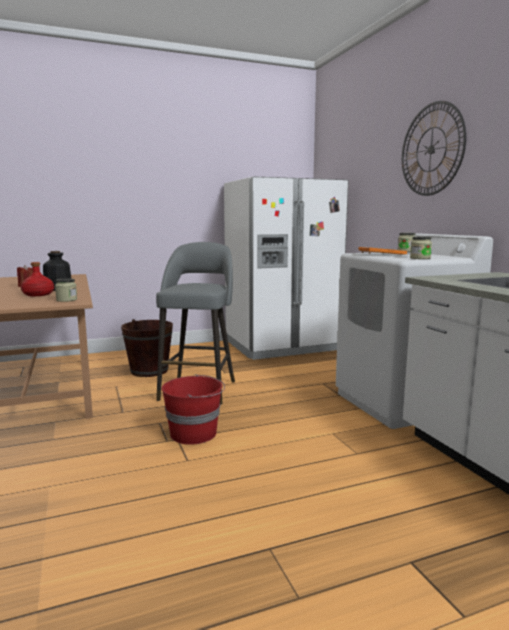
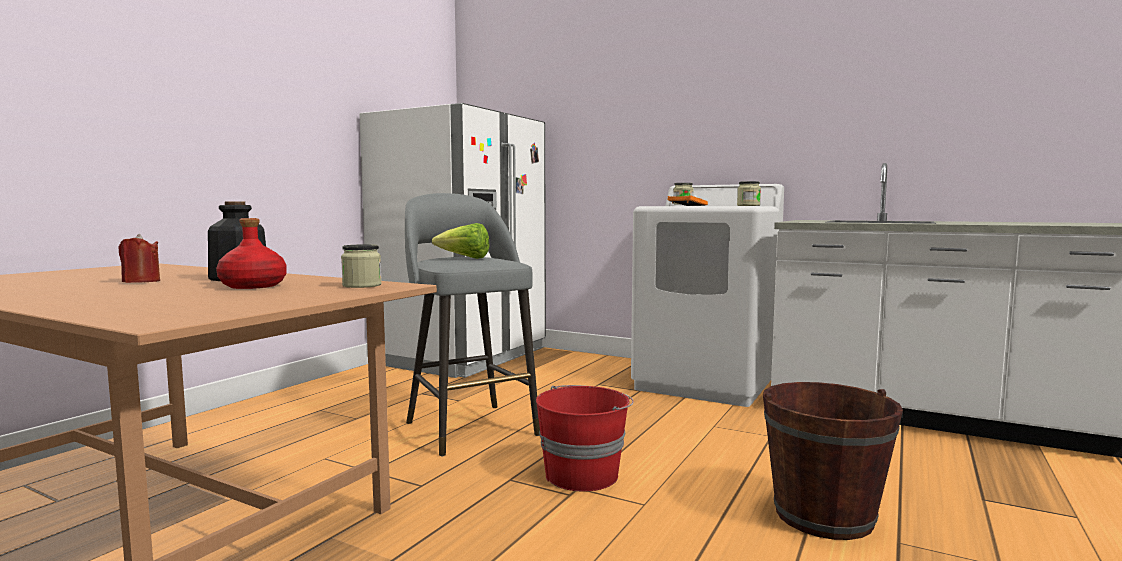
camera: 40 degrees left, 5 degrees down
brown bucket [121,319,173,377] -> brown bucket moved to [763,382,903,540]
wall clock [402,101,466,196] -> none
none -> lettuce [432,223,489,259]

